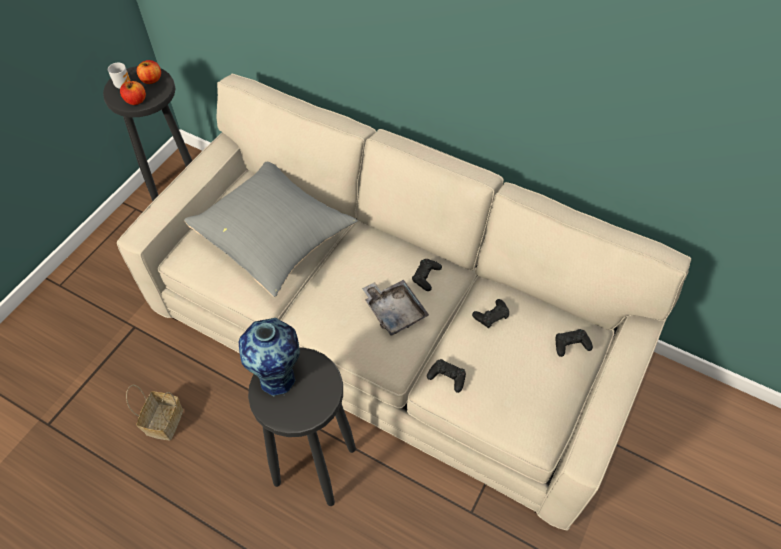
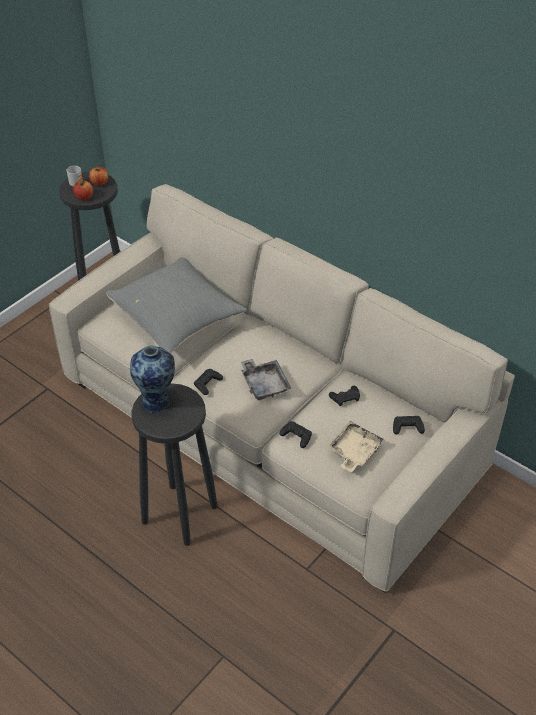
camera: 10 degrees right, 10 degrees down
basket [126,385,183,441] -> none
black game controller [412,259,442,291] -> black game controller moved to [194,369,223,395]
none -> beige tray [327,421,384,472]

